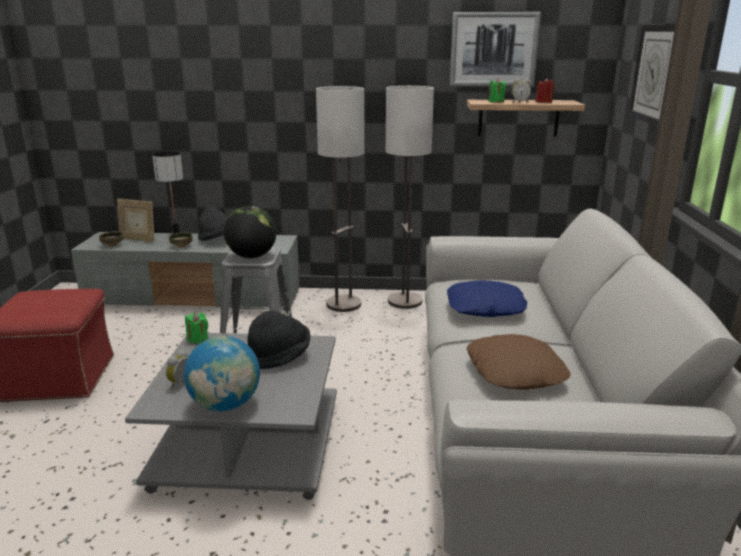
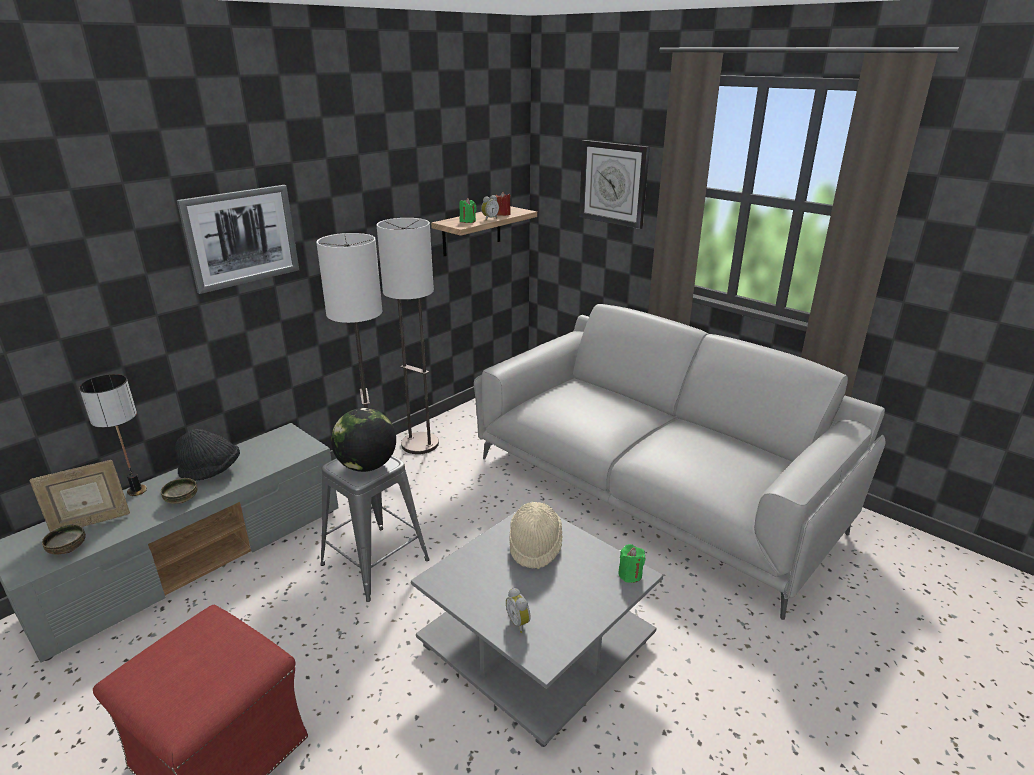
camera: 50 degrees left, 5 degrees up
globe [184,336,260,411] -> none
green candle [185,313,208,344] -> green candle moved to [618,544,645,583]
black hat [247,310,310,369] -> beige hat [510,502,562,569]
blue pillow [447,280,527,317] -> none
picture [450,12,541,87] -> picture moved to [177,185,299,294]
brown pillow [466,334,571,390] -> none

